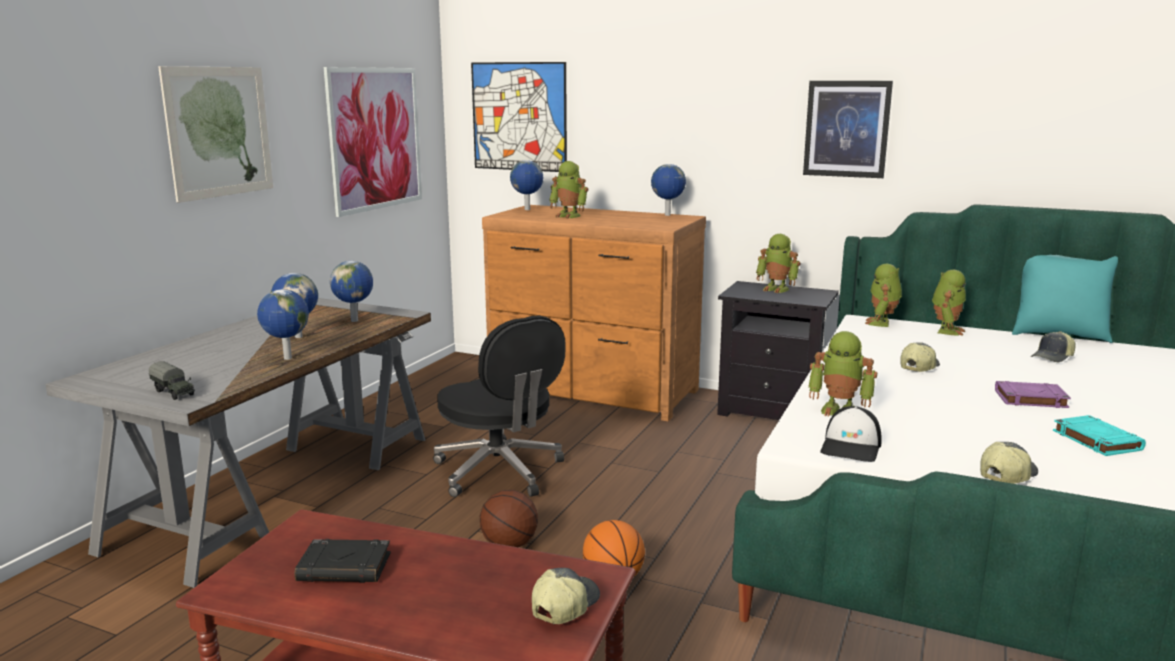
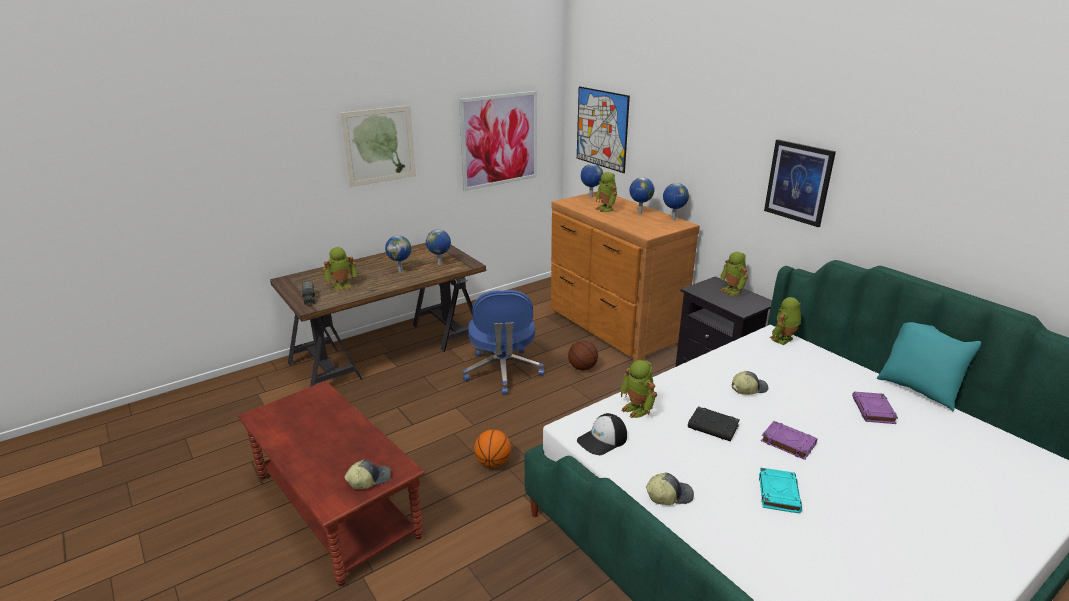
camera: 30 degrees right, 10 degrees up
grey desk [45,298,431,588] -> brown desk [270,243,486,387]
globe [257,289,309,360] -> globe moved to [629,177,655,214]
black book [294,539,391,583] -> black book moved to [688,406,740,441]
black office chair [433,315,565,497] -> blue office chair [462,290,545,395]
basketball [480,490,538,547] -> basketball moved to [568,340,598,371]
toy robot [932,270,966,336] -> toy robot moved to [322,247,357,291]
cap [1031,331,1076,362] -> purple book [852,392,898,424]

